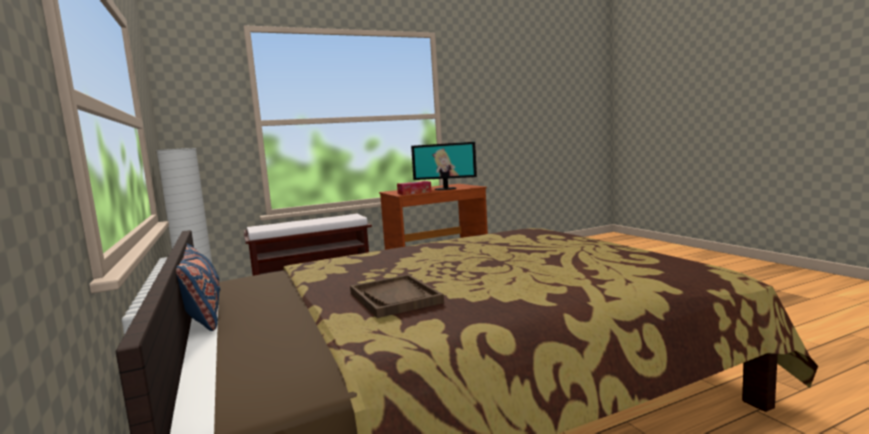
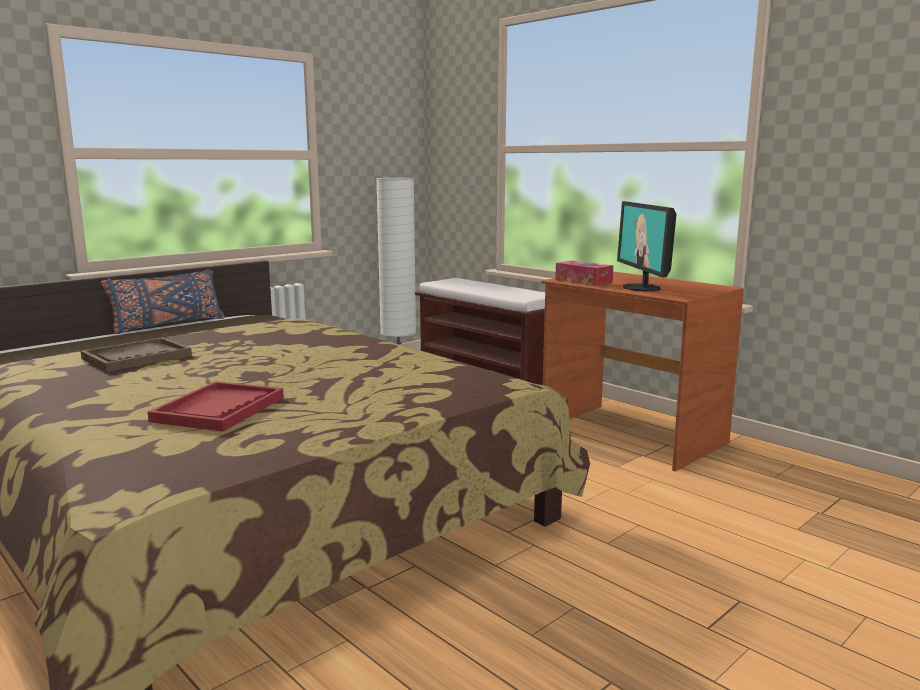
camera: 70 degrees right, 5 degrees up
none -> red tray [148,381,284,432]

